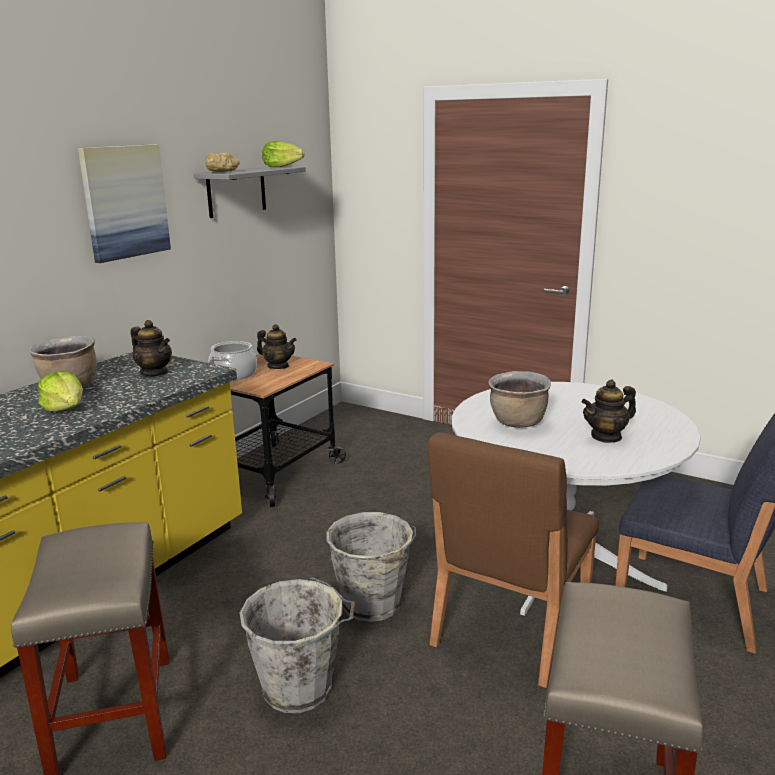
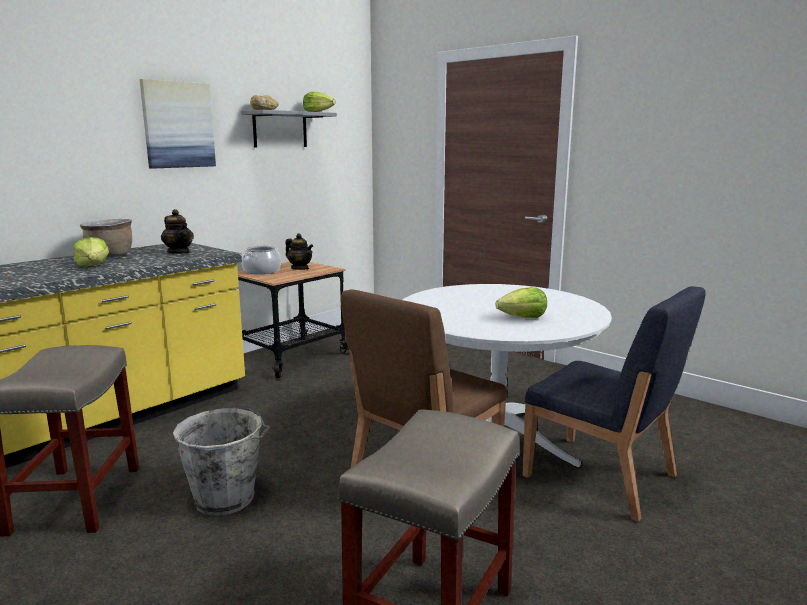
camera: 10 degrees right, 5 degrees down
grey bucket [327,512,416,622] -> none
brown cooking pot [488,371,551,428] -> none
teapot [581,379,636,443] -> lettuce [496,287,547,318]

